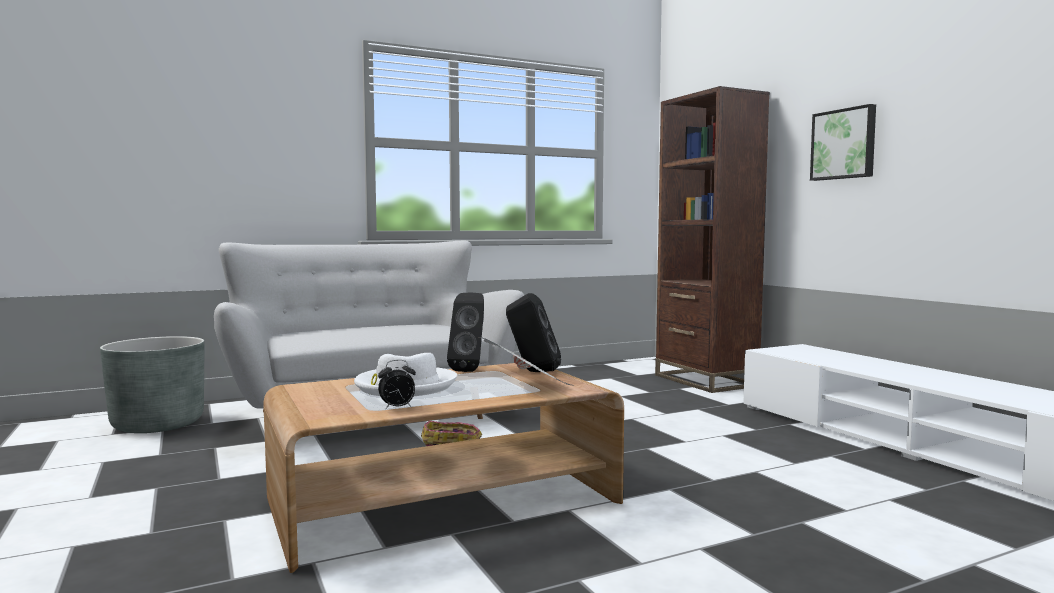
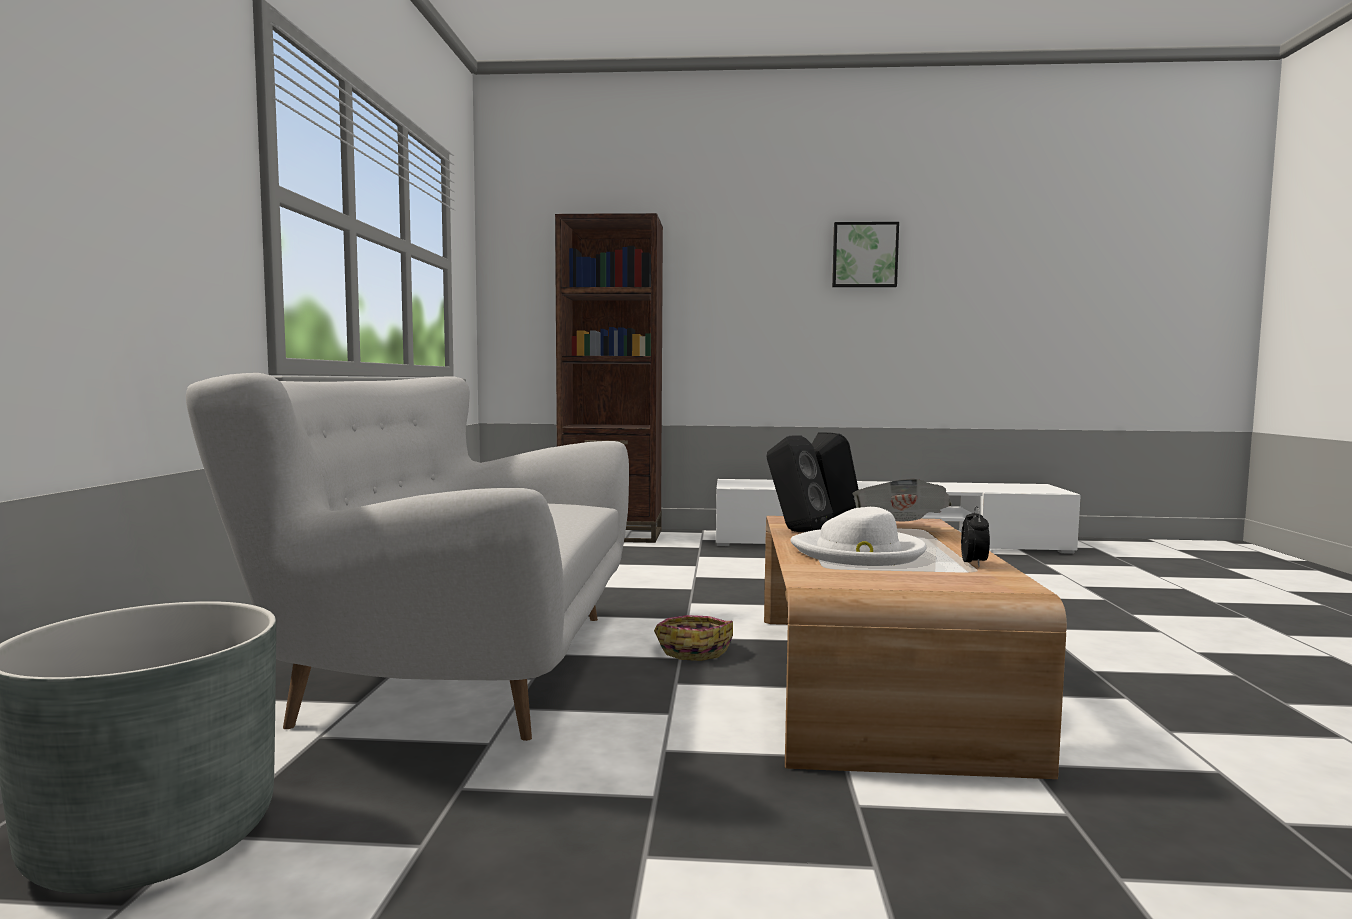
camera: 60 degrees left, 0 degrees up
picture [810,104,876,181] -> picture moved to [832,222,899,287]

